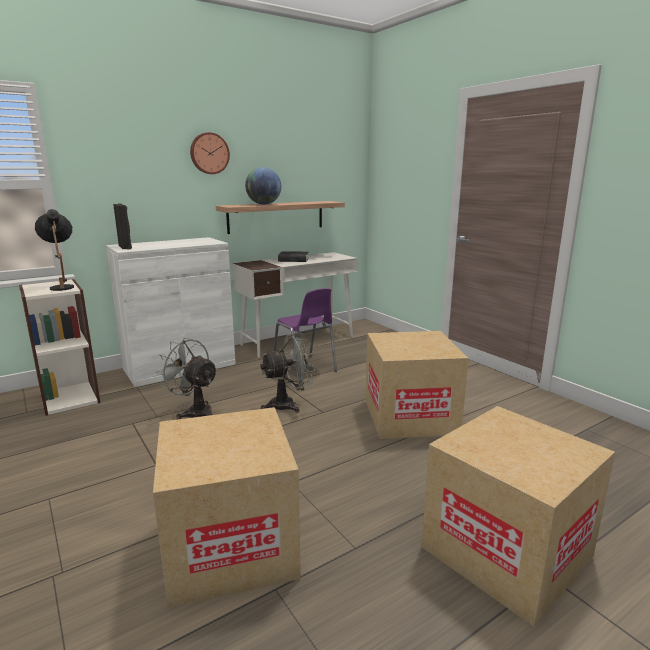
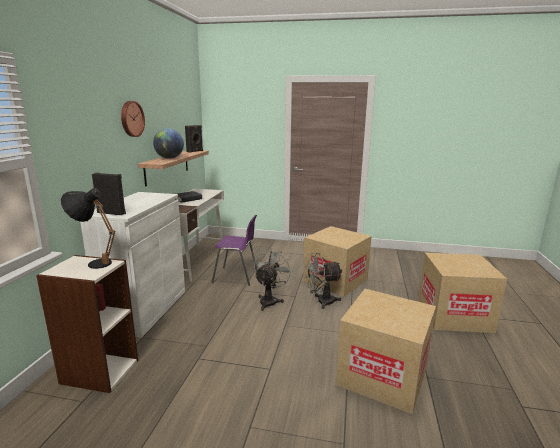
camera: 45 degrees left, 0 degrees up
grey fan [156,338,218,419] -> grey fan moved to [305,253,343,309]
none -> black speaker [185,125,203,153]

